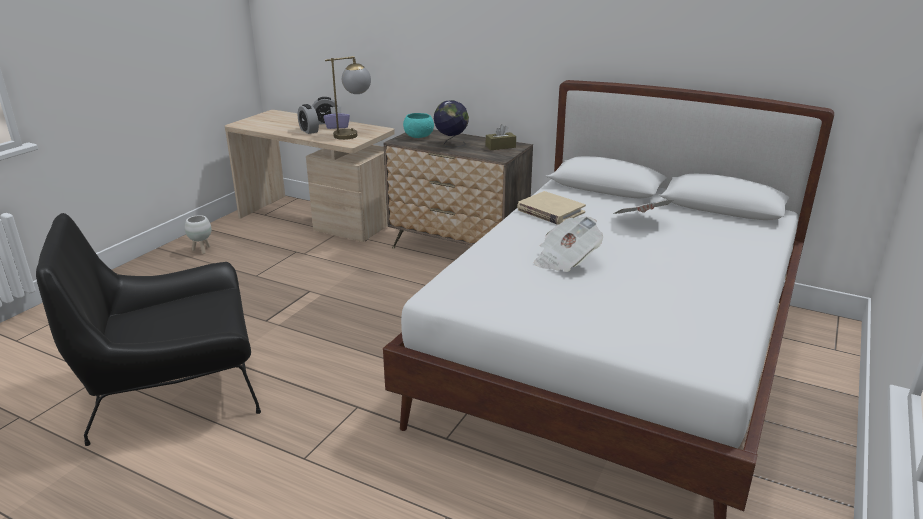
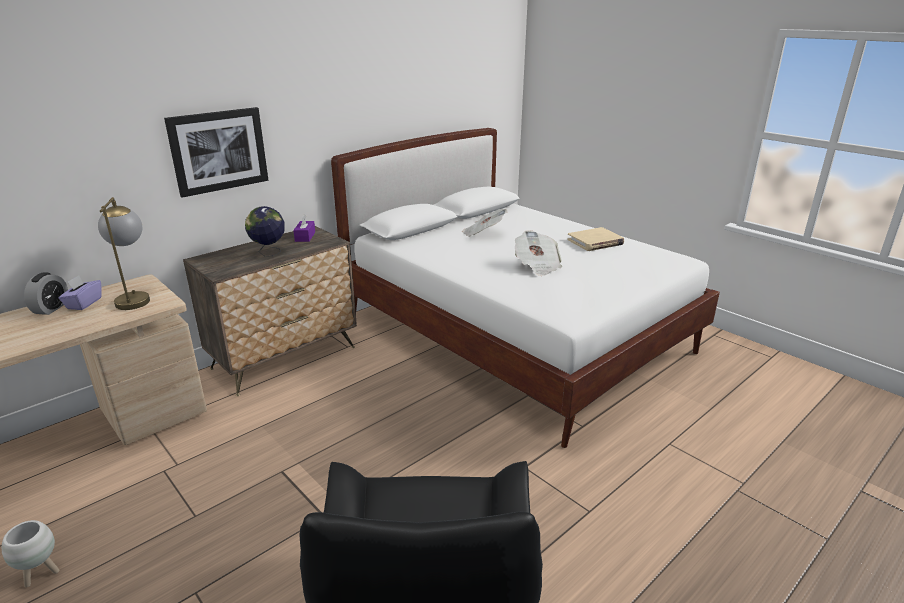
camera: 70 degrees left, 0 degrees up
alarm clock [298,104,319,134] -> none
turquoise bowl [403,113,434,138] -> none
brown tissue box [486,124,516,150] -> purple tissue box [293,214,315,242]
beige book [517,191,586,225] -> beige book moved to [567,227,624,251]
none -> picture [164,107,268,198]

